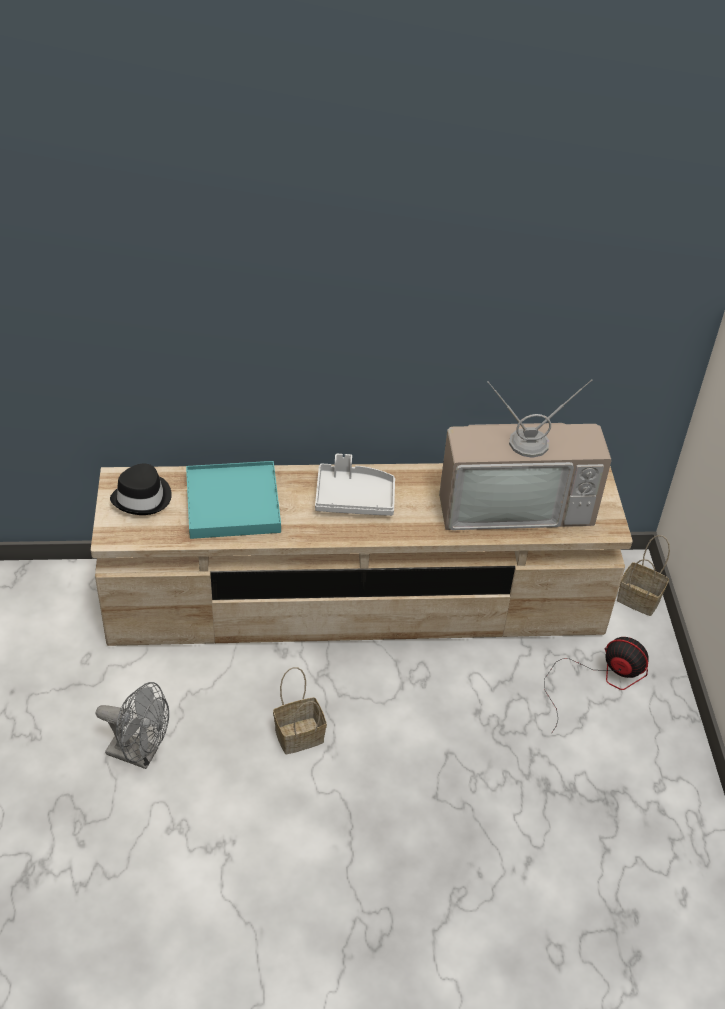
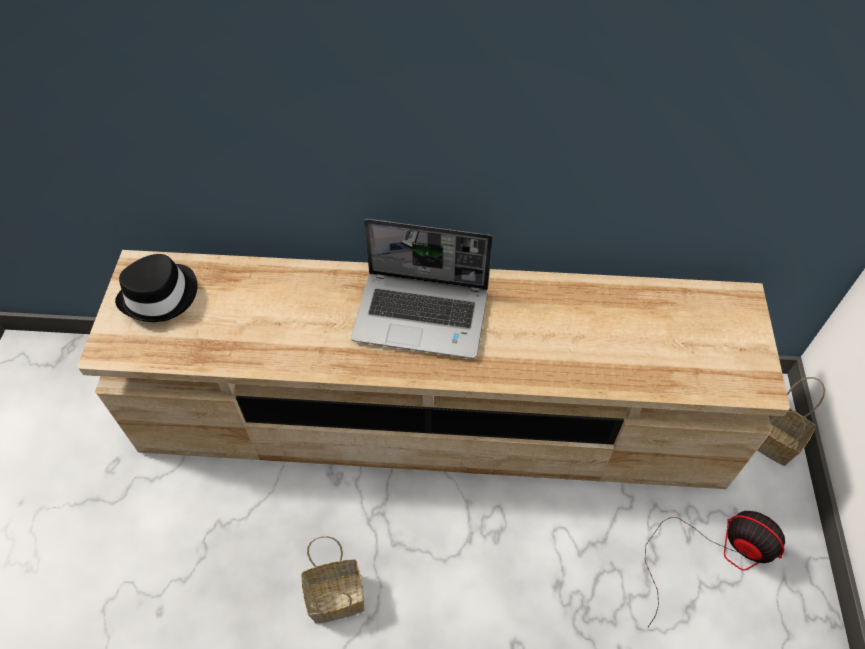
camera: 10 degrees right, 10 degrees up
grey fan [95,682,169,769] -> none
turquoise tray [186,461,281,539] -> none
grey tray [315,454,395,516] -> laptop [351,219,493,359]
television [439,379,612,530] -> none

